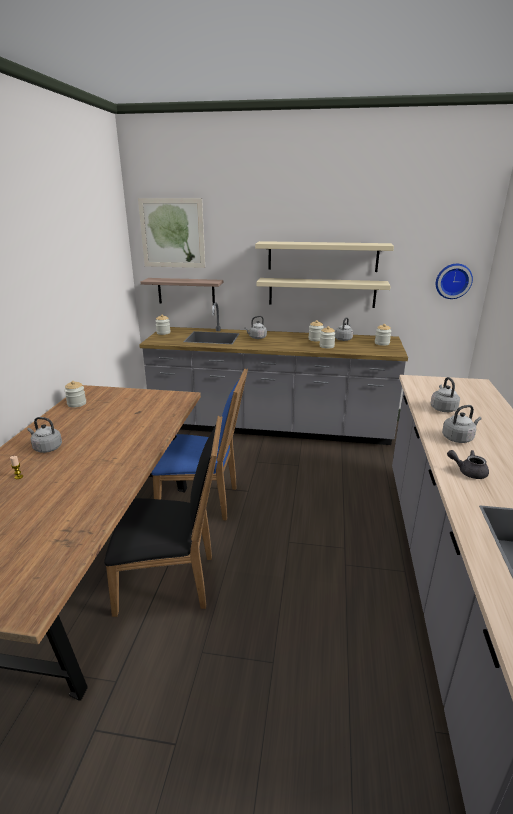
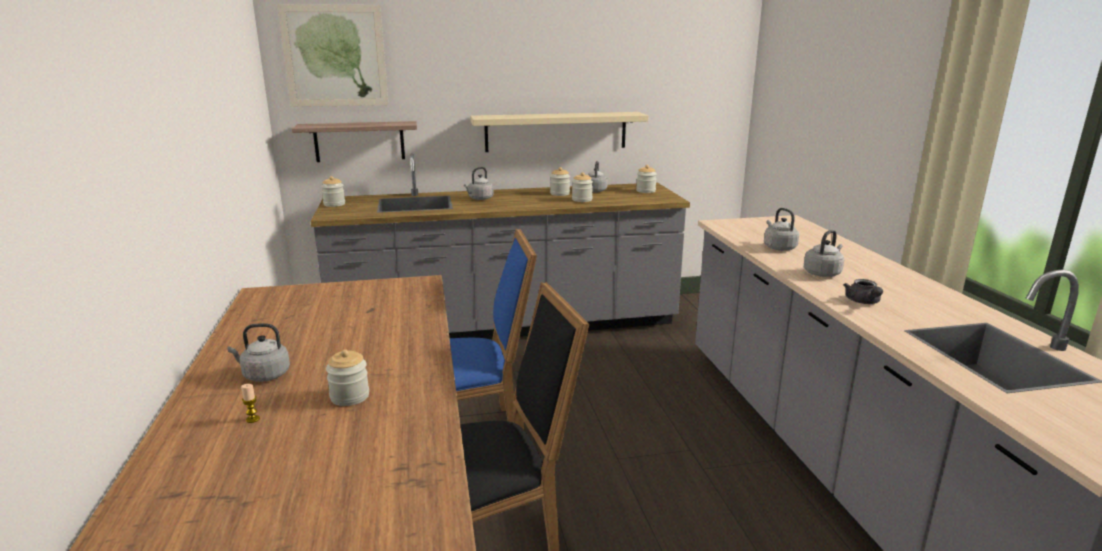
camera: 20 degrees left, 5 degrees down
jar [64,381,86,408] -> jar moved to [326,349,369,406]
beige shelf [255,241,394,272] -> none
wall clock [436,264,473,299] -> none
grey teapot [447,450,489,479] -> grey teapot turned 90 degrees counterclockwise [844,279,883,304]

